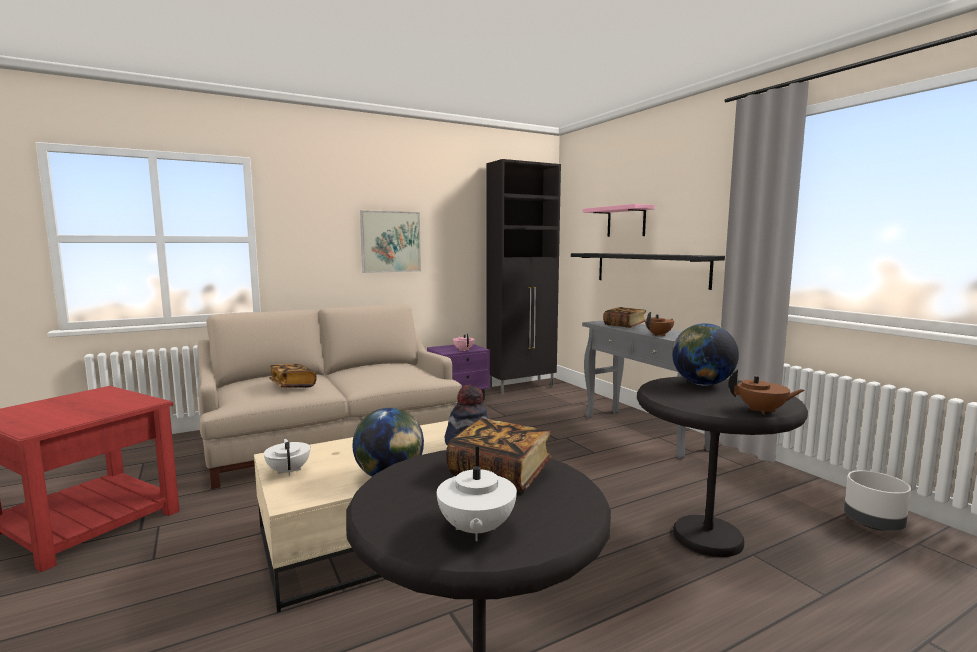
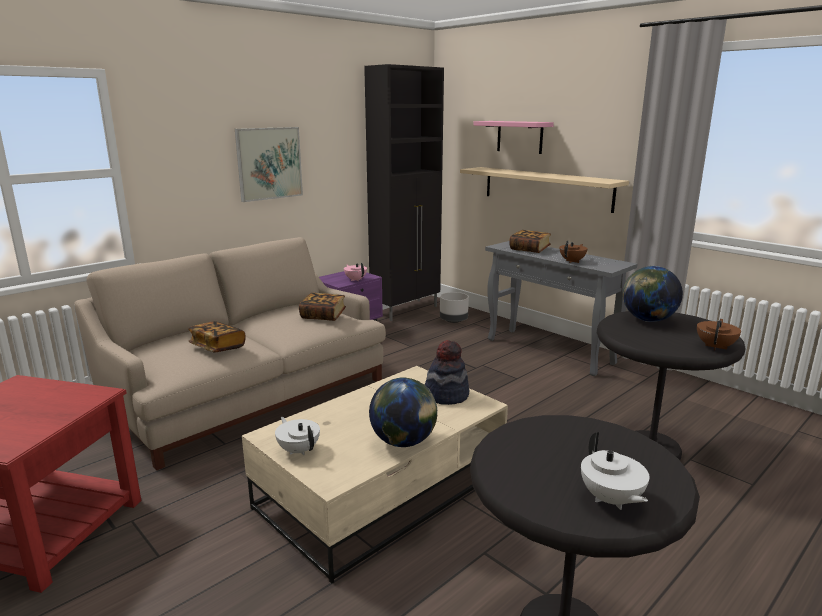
camera: 15 degrees left, 10 degrees up
book [446,418,552,491] -> book moved to [299,293,346,321]
black shelf [571,253,725,290] -> beige shelf [460,167,629,213]
brown teapot [728,369,805,415] -> brown teapot turned 60 degrees counterclockwise [697,319,741,350]
grey planter [844,470,911,531] -> grey planter moved to [440,292,469,323]

